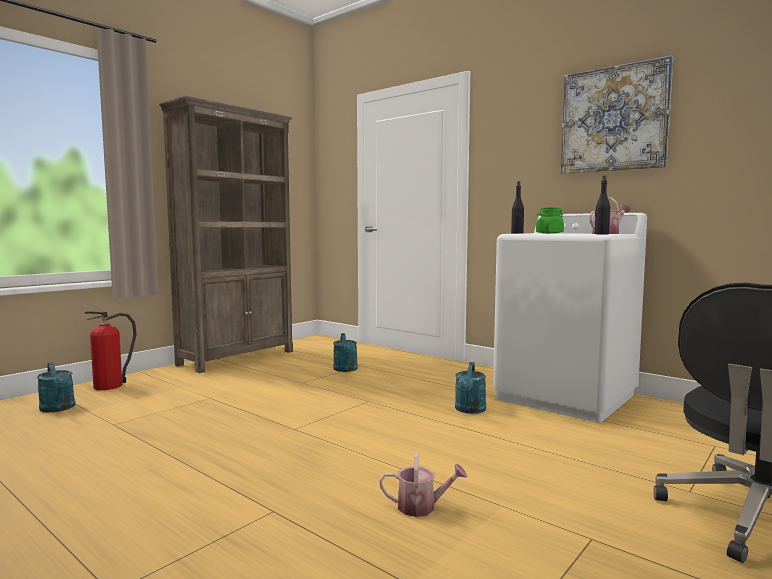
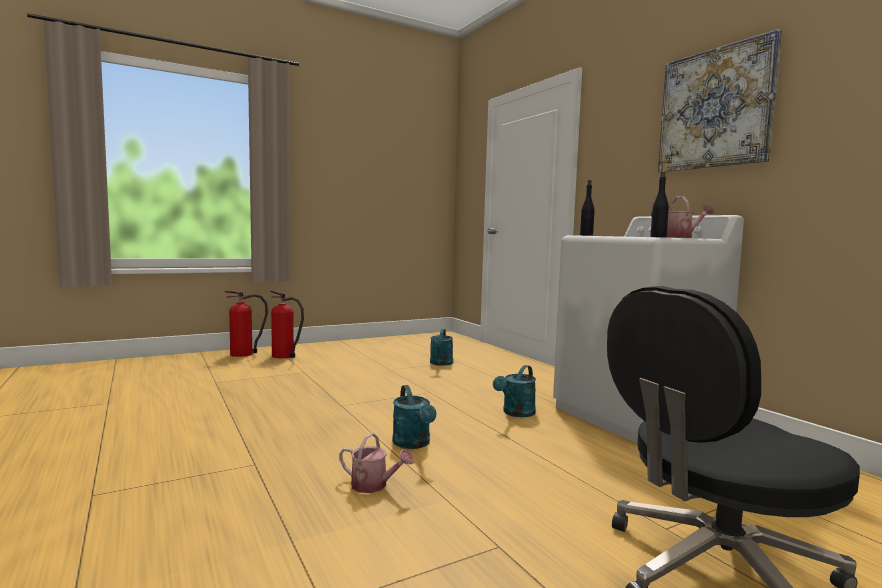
camera: 20 degrees right, 0 degrees up
turquoise watering can [37,362,75,413] -> turquoise watering can moved to [392,385,437,449]
brown bookcase [159,95,293,373] -> none
green jar [536,207,564,234] -> none
none -> fire extinguisher [270,291,304,358]

